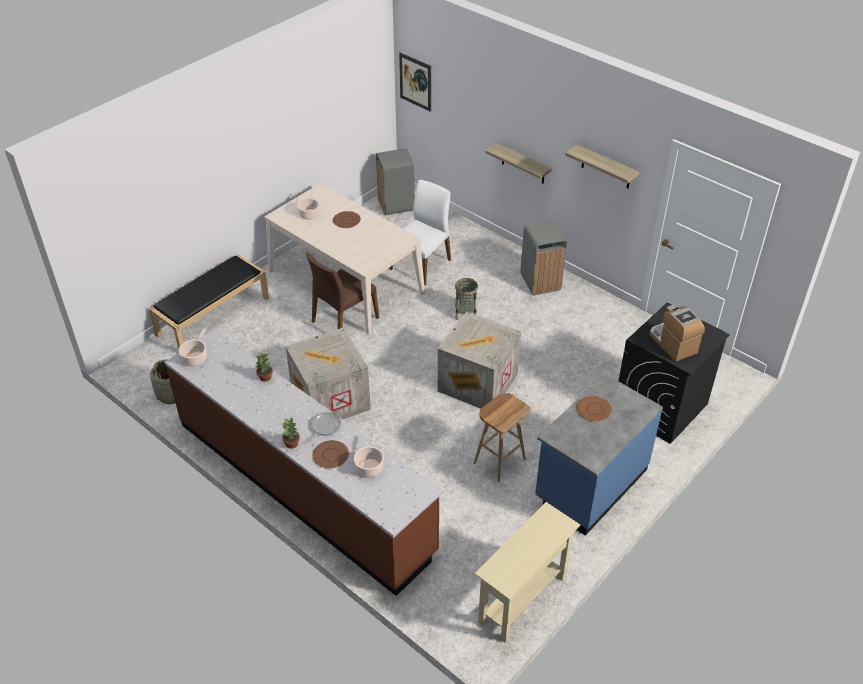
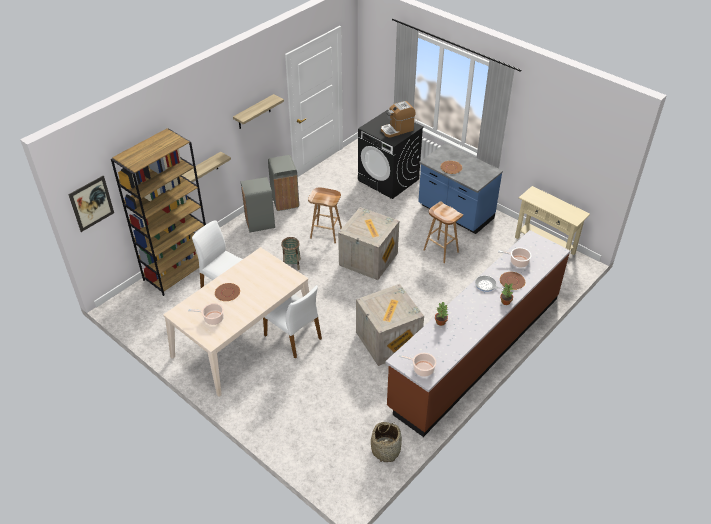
camera: 90 degrees left, 0 degrees up
black bench [149,254,269,350] -> none
brown chair [306,253,379,329] -> white chair [263,285,322,359]
grey trash can [376,148,415,215] -> grey trash can moved to [268,155,299,211]
none -> brown bookcase [111,128,206,296]
none -> brown stool [308,187,342,244]

